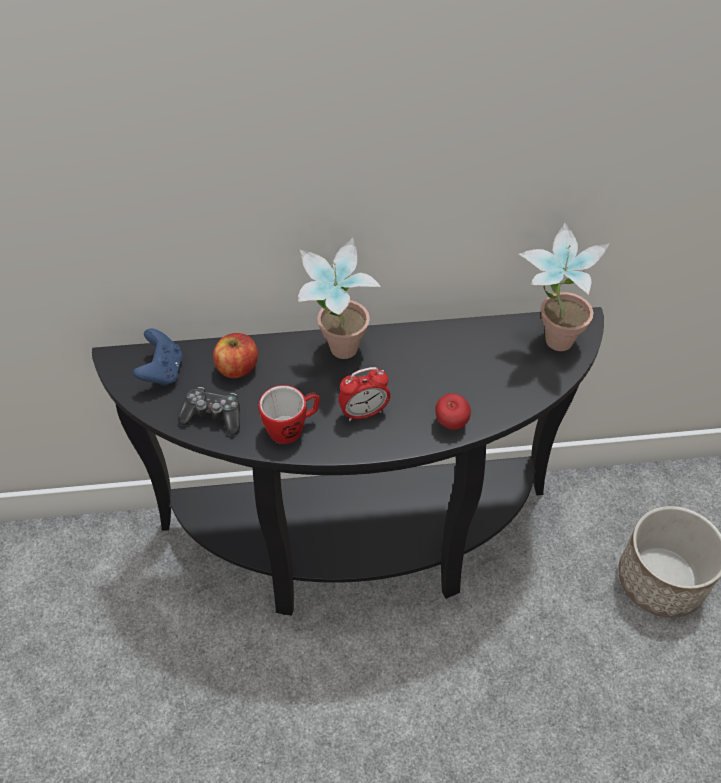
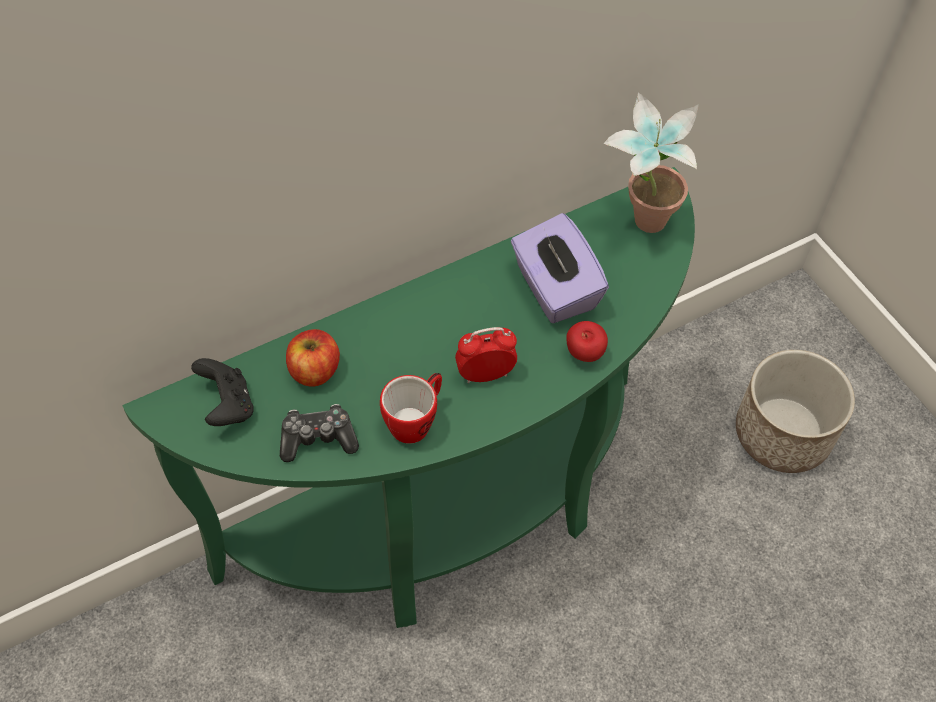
camera: 25 degrees left, 5 degrees up
black console table [92,307,604,616] -> green console table [122,167,695,628]
blue game controller [133,329,183,386] -> black game controller [191,358,254,426]
potted plant [298,237,381,359] -> none
alarm clock [338,367,390,421] -> alarm clock turned 150 degrees counterclockwise [455,327,517,383]
none -> purple tissue box [511,213,609,323]

